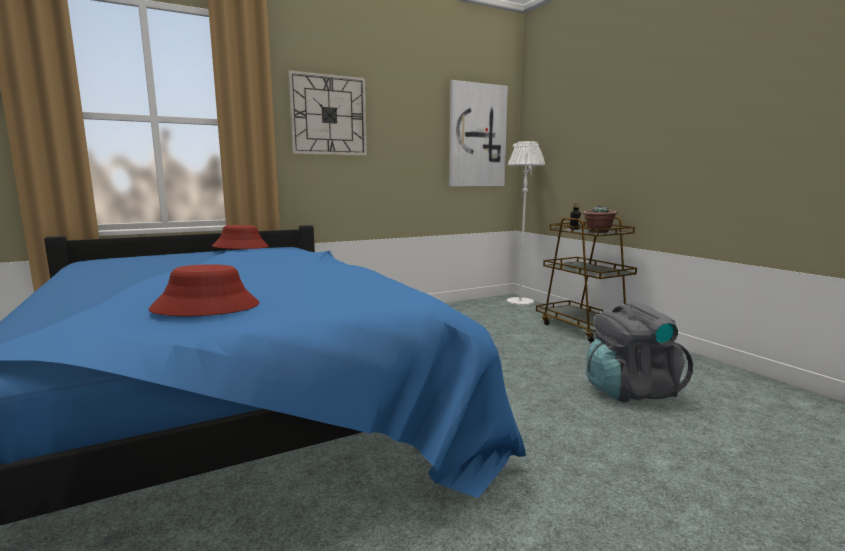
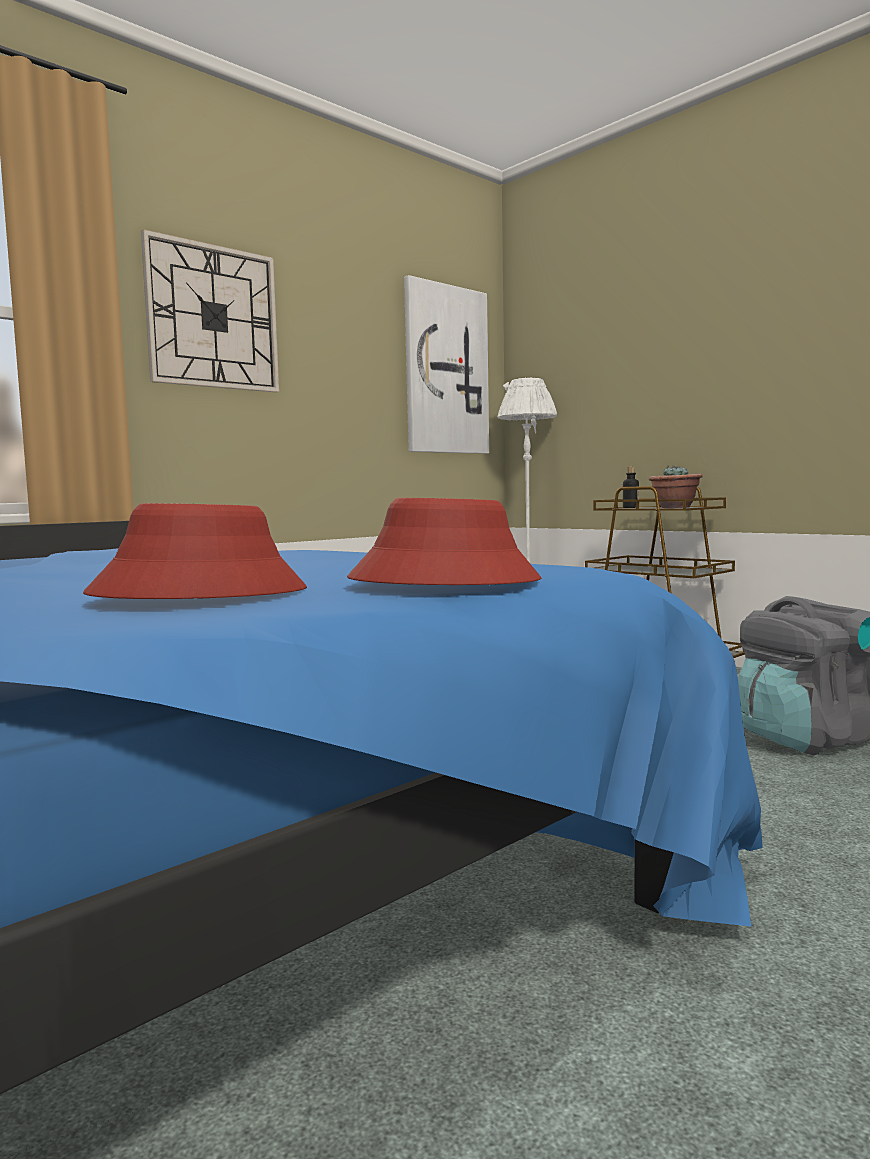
camera: 15 degrees left, 5 degrees down
red hat [212,225,269,249] -> red hat moved to [347,498,541,585]

